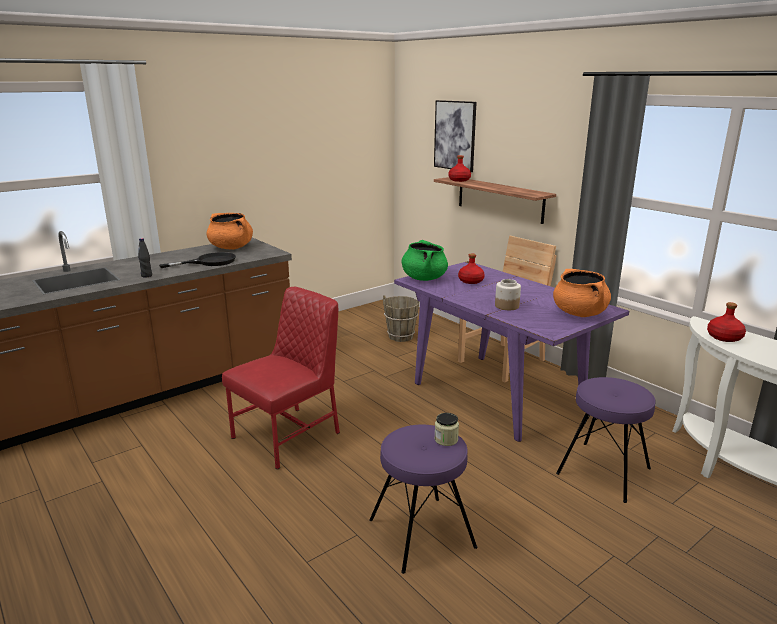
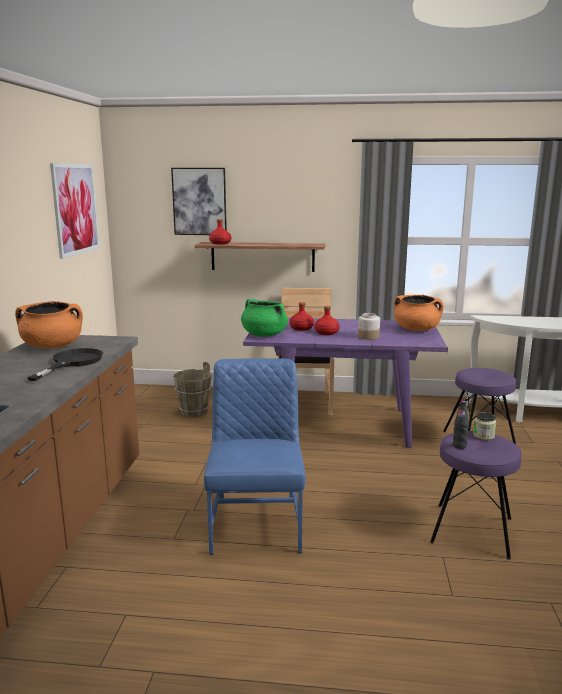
camera: 45 degrees left, 5 degrees down
black bottle [138,238,152,277] -> black bottle moved to [453,401,469,449]
red chair [222,287,340,470] -> blue chair [204,358,305,555]
red bottle [707,302,746,342] -> red bottle moved to [314,306,340,335]
none -> picture [50,163,100,259]

